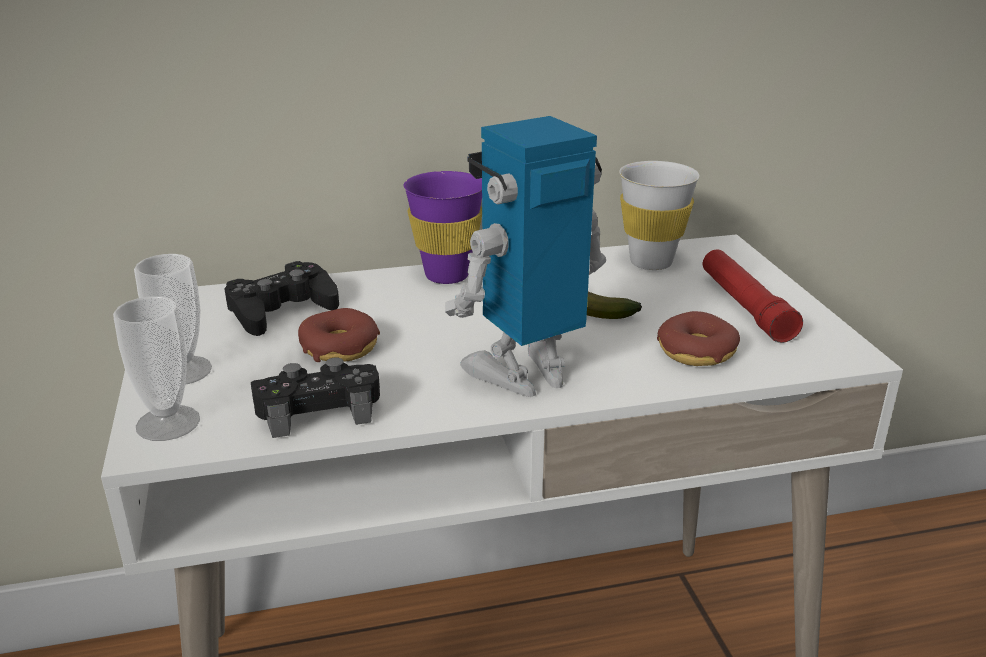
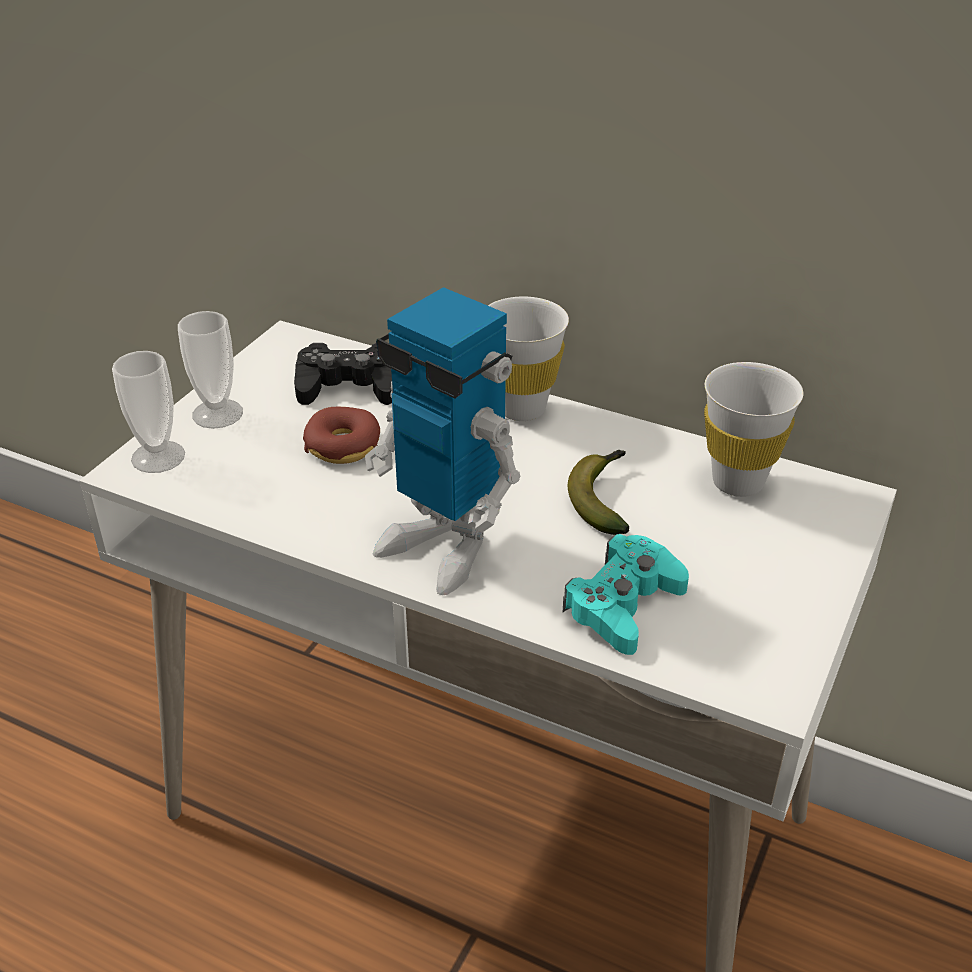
camera: 40 degrees right, 10 degrees up
black game controller [251,357,380,438] -> none
purple cup [404,171,482,284] -> white cup [488,296,569,421]
toy robot [445,116,606,397] -> toy robot turned 150 degrees counterclockwise [365,287,521,595]
donut [657,311,740,366] -> turquoise game controller [562,534,689,655]
red flashlight [703,249,803,343] -> none

